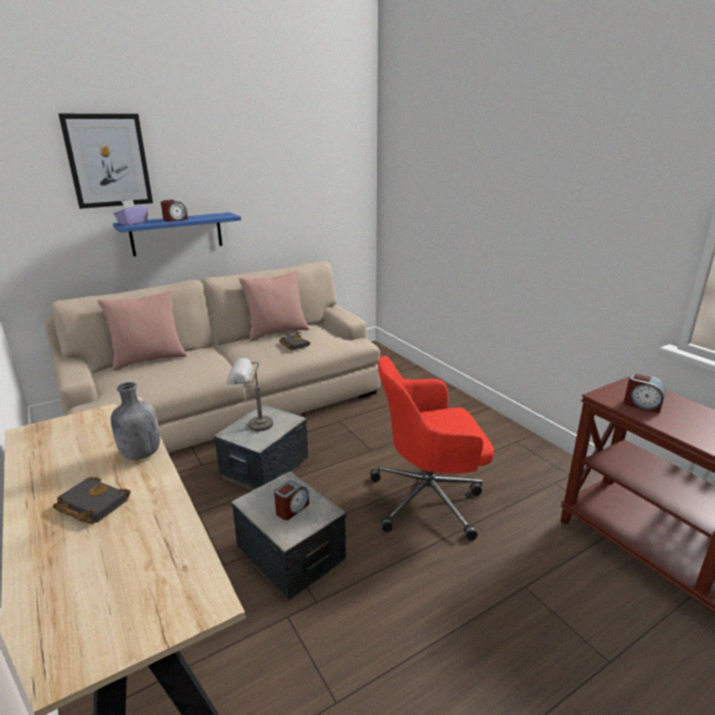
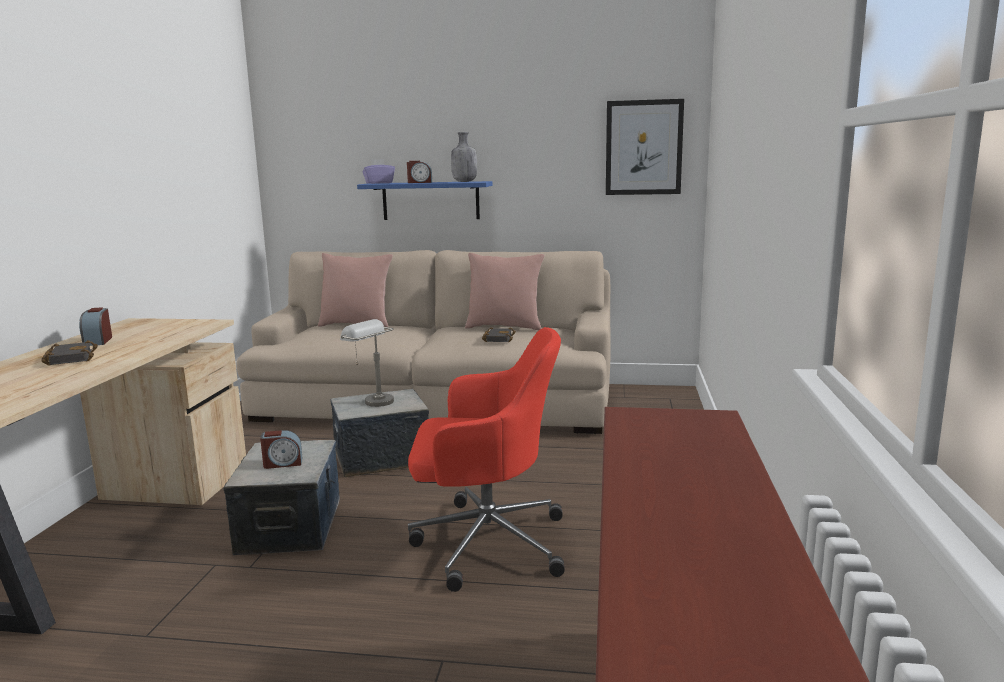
camera: 40 degrees right, 10 degrees down
picture [59,114,153,209] -> picture moved to [606,99,684,195]
grey bottle [111,382,160,460] -> grey bottle moved to [451,132,477,182]
red office chair [370,356,494,540] -> red office chair turned 150 degrees clockwise [408,327,565,592]
alarm clock [624,373,666,413] -> alarm clock moved to [79,307,112,346]

